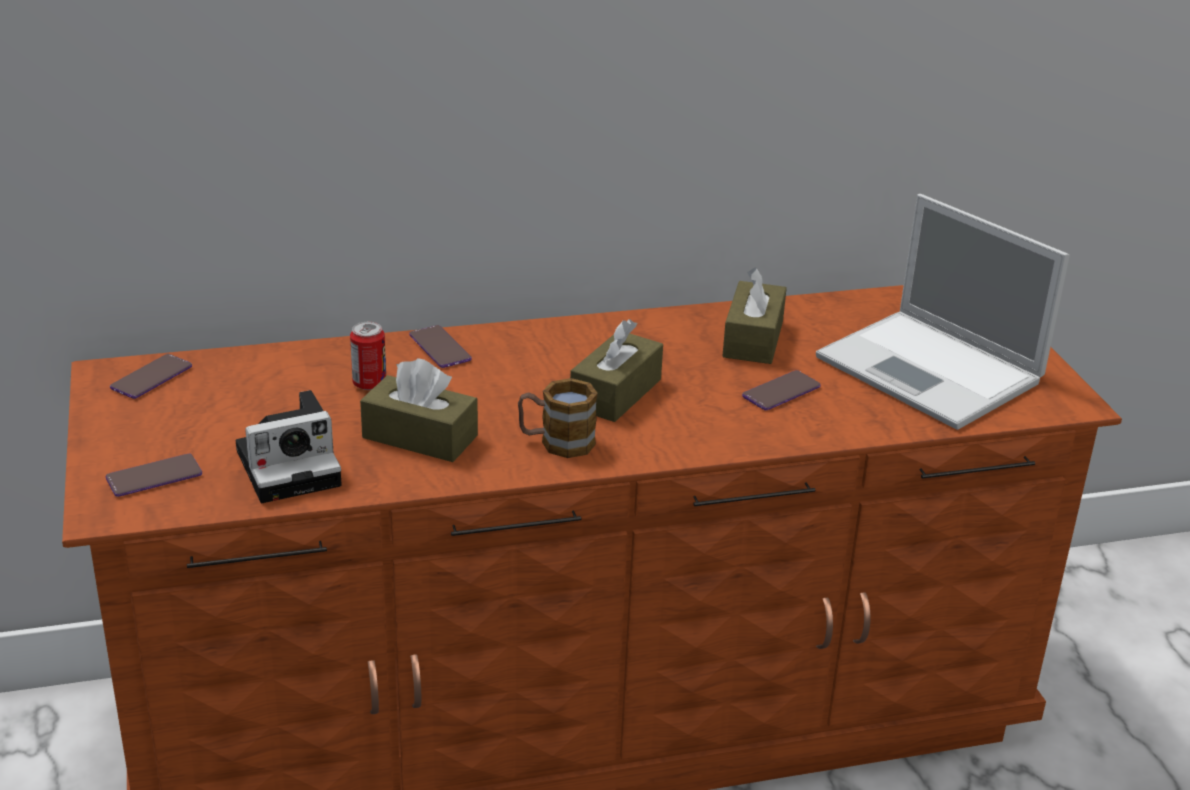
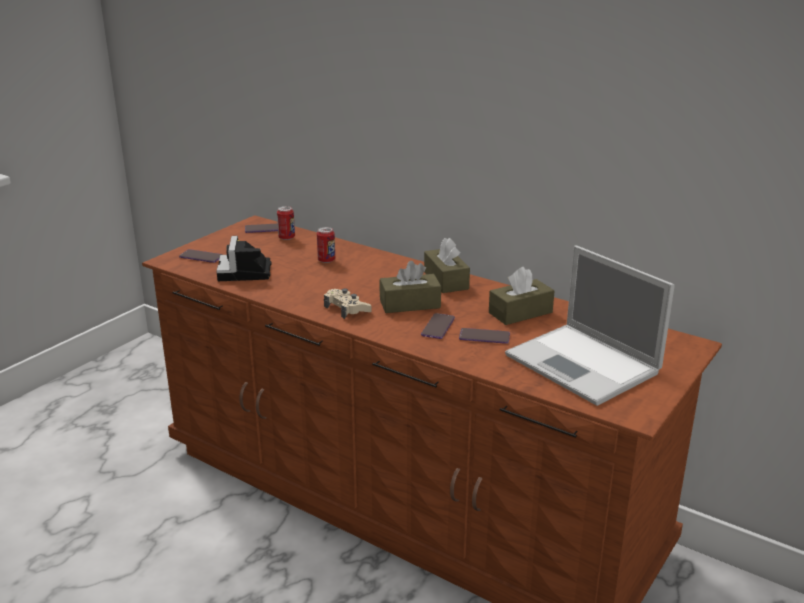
camera: 50 degrees right, 5 degrees down
camera [236,390,342,503] -> camera turned 60 degrees clockwise [216,236,271,281]
brown tissue box [360,358,478,462] -> brown tissue box moved to [424,238,470,293]
phone [409,325,472,368] -> phone moved to [421,313,455,339]
mug [518,378,598,458] -> beige game controller [324,289,371,319]
laptop [816,194,1070,430] -> laptop turned 45 degrees counterclockwise [505,245,675,406]
none -> can [277,206,295,240]

